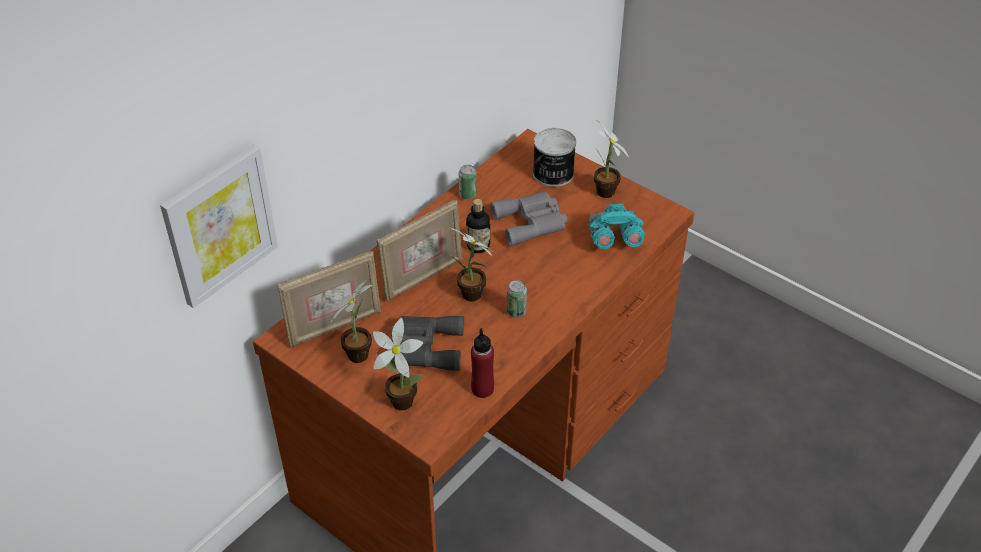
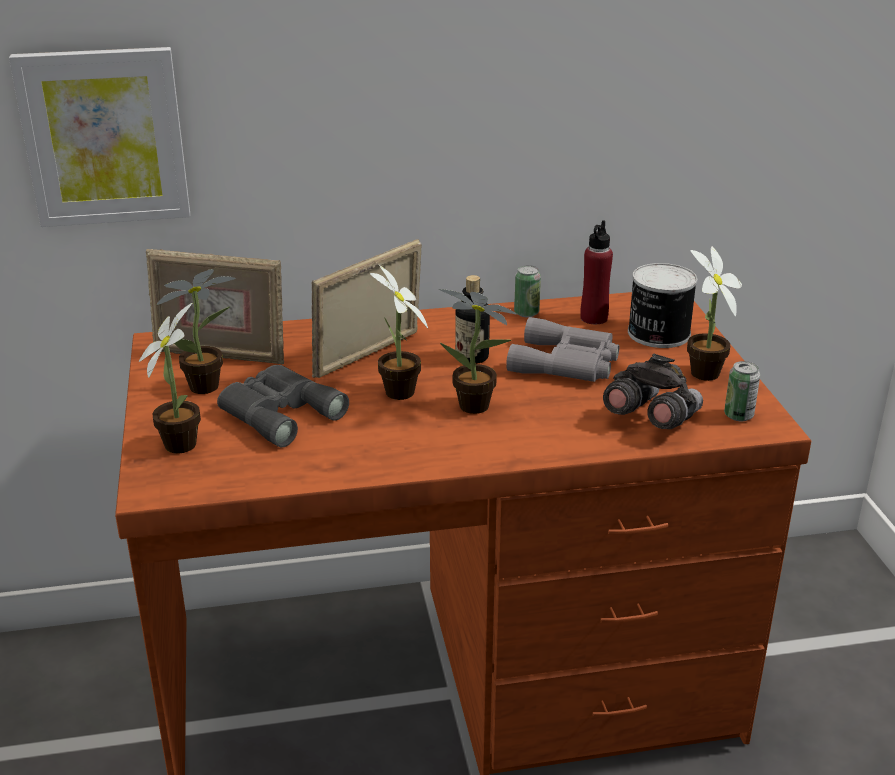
camera: 40 degrees right, 15 degrees down
picture frame [377,199,463,302] -> picture frame turned 135 degrees clockwise [312,239,422,378]
red bottle [471,328,494,398] -> red bottle moved to [580,220,613,324]
can [507,280,527,318] -> can moved to [724,361,760,421]
turquoise binoculars [589,203,645,249] -> grey binoculars [603,354,703,429]
none -> potted plant [439,289,518,414]

